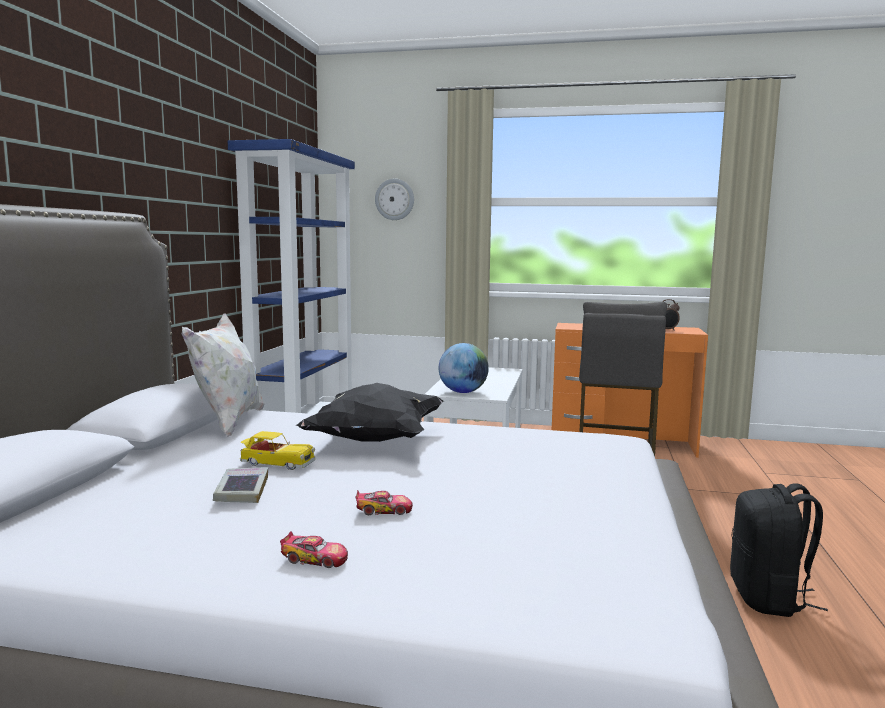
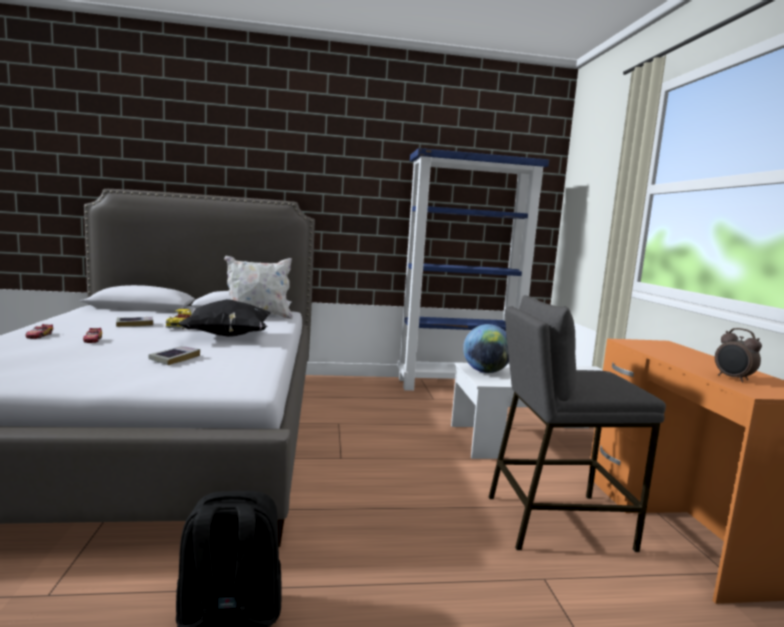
camera: 70 degrees right, 0 degrees up
wall clock [375,179,414,220] -> none
none -> book [149,346,200,365]

